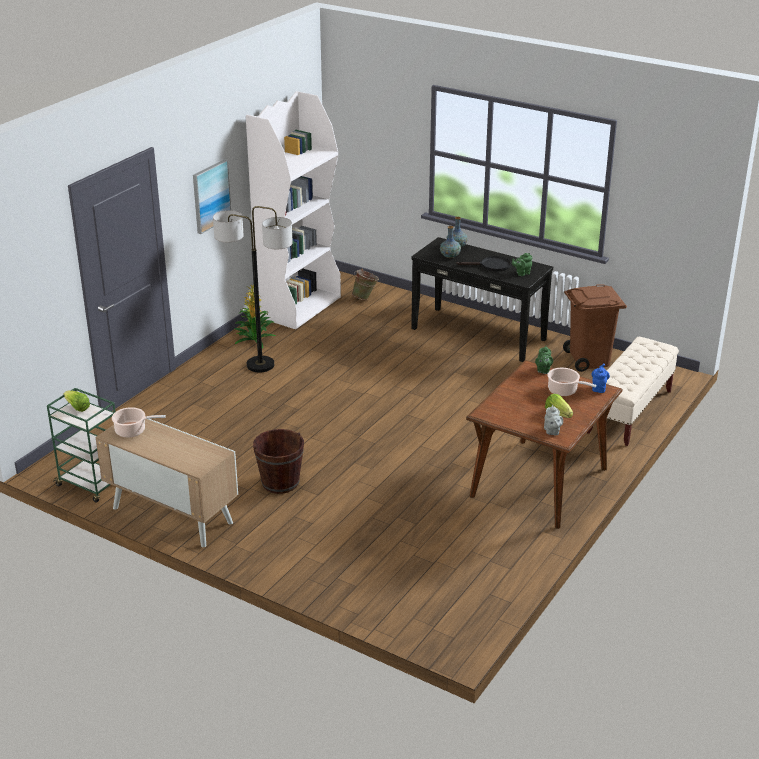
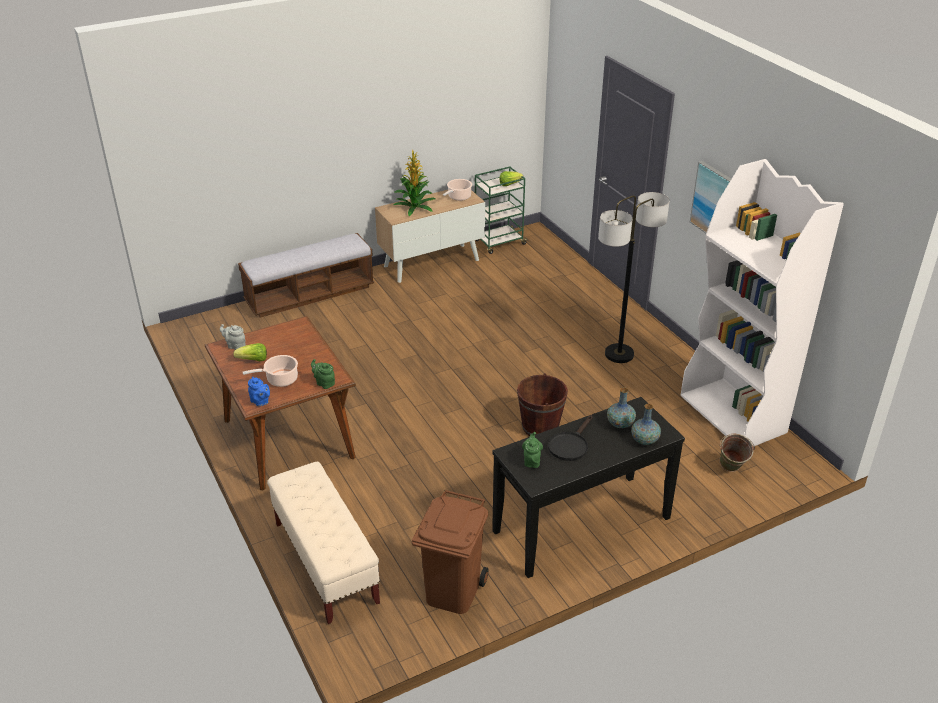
camera: 120 degrees right, 5 degrees up
potted plant [234,285,275,349] -> potted plant moved to [393,149,436,216]
brown bucket [253,429,304,494] -> brown bucket moved to [517,373,568,436]
none -> bench [238,233,374,318]

